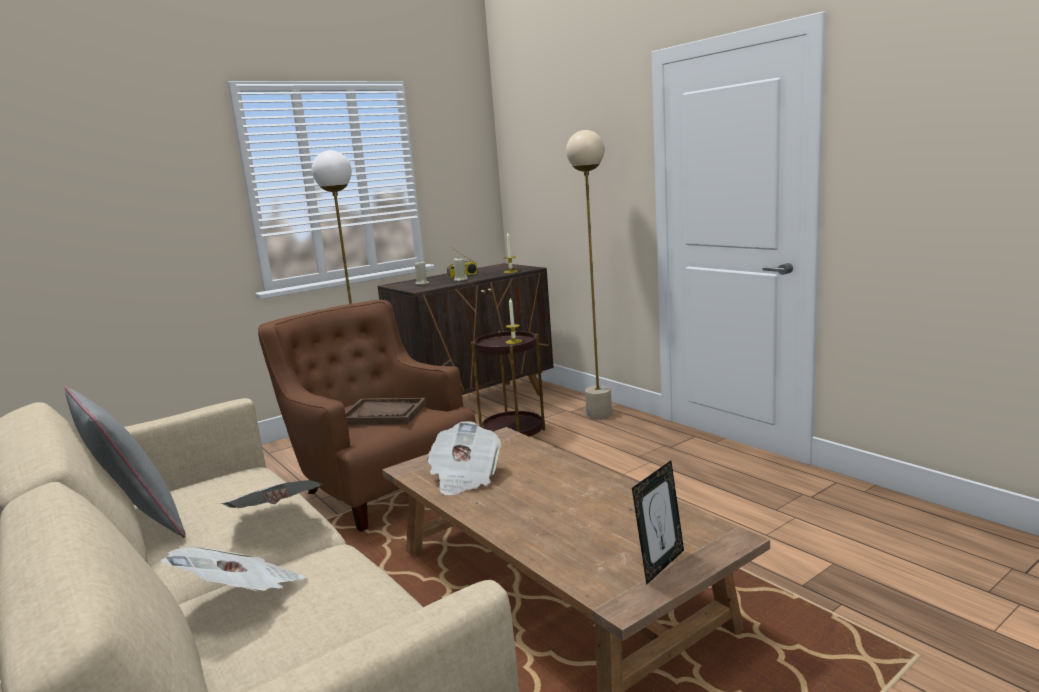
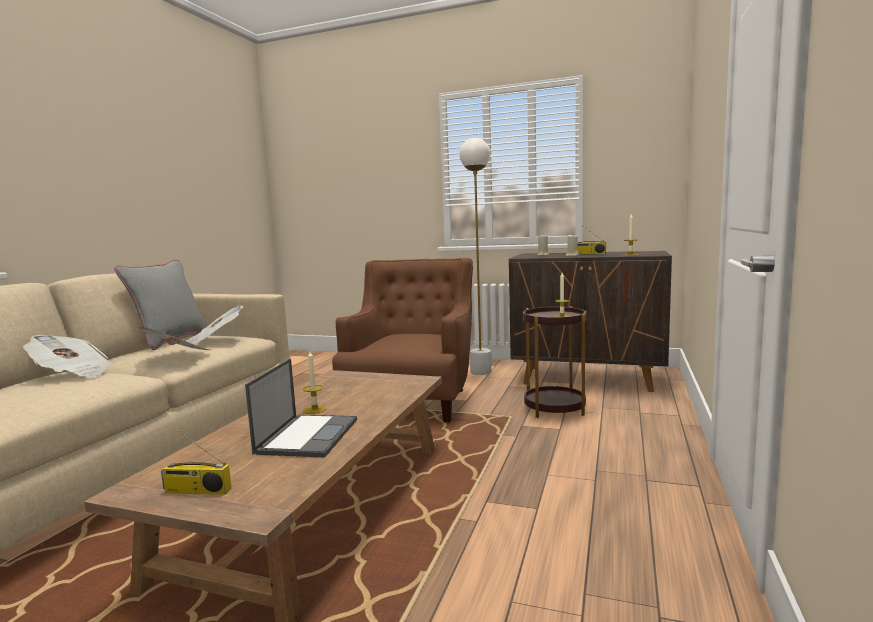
camera: 55 degrees right, 5 degrees down
brown tray [345,398,426,425] -> none
newspaper [427,421,502,495] -> newspaper moved to [186,306,244,344]
beige floor lamp [566,130,612,419] -> none
picture frame [632,461,684,585] -> radio [161,427,232,494]
none -> laptop [245,358,357,458]
none -> candle [303,351,326,414]

